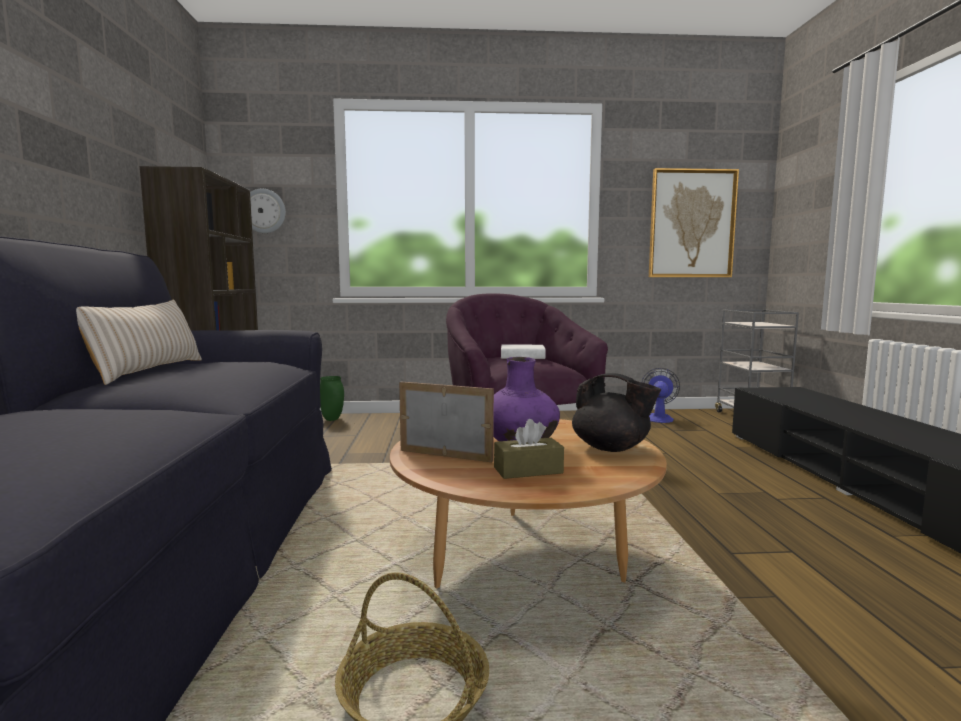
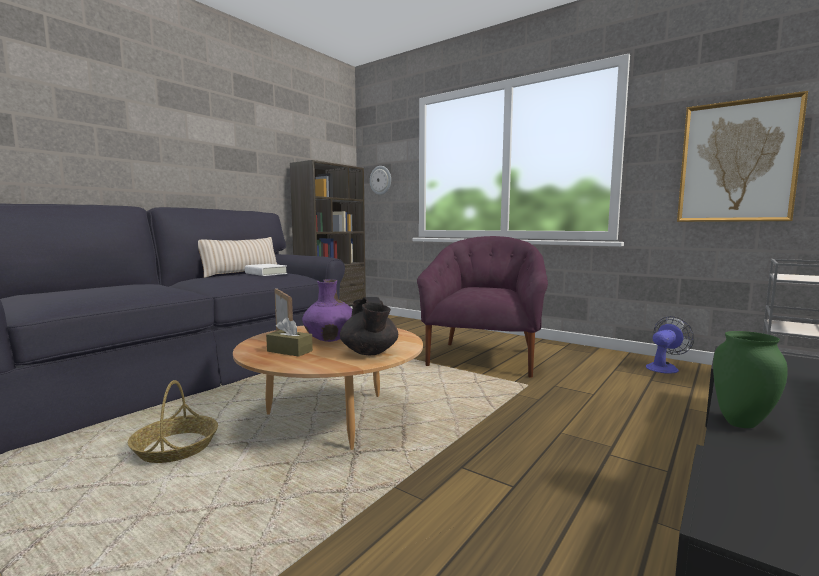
camera: 40 degrees right, 0 degrees up
green vase [320,376,344,421] -> green vase moved to [713,331,788,428]
white book [501,344,545,359] -> white book moved to [245,264,288,276]

